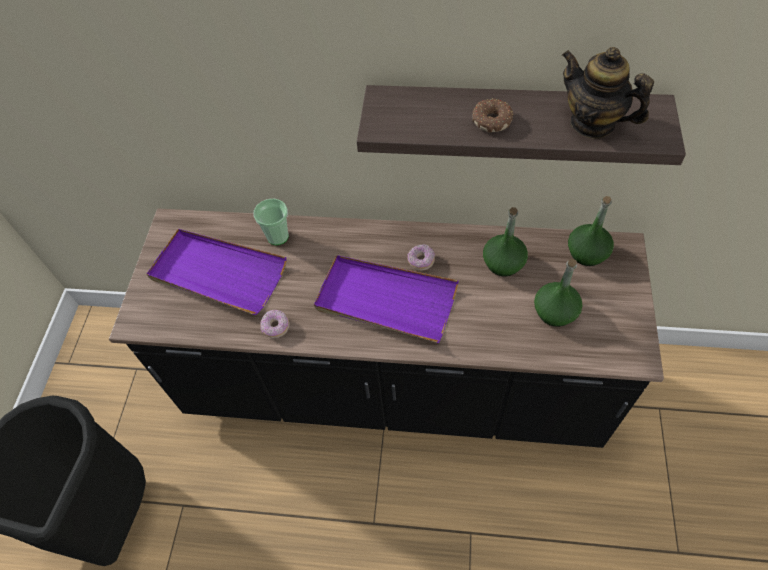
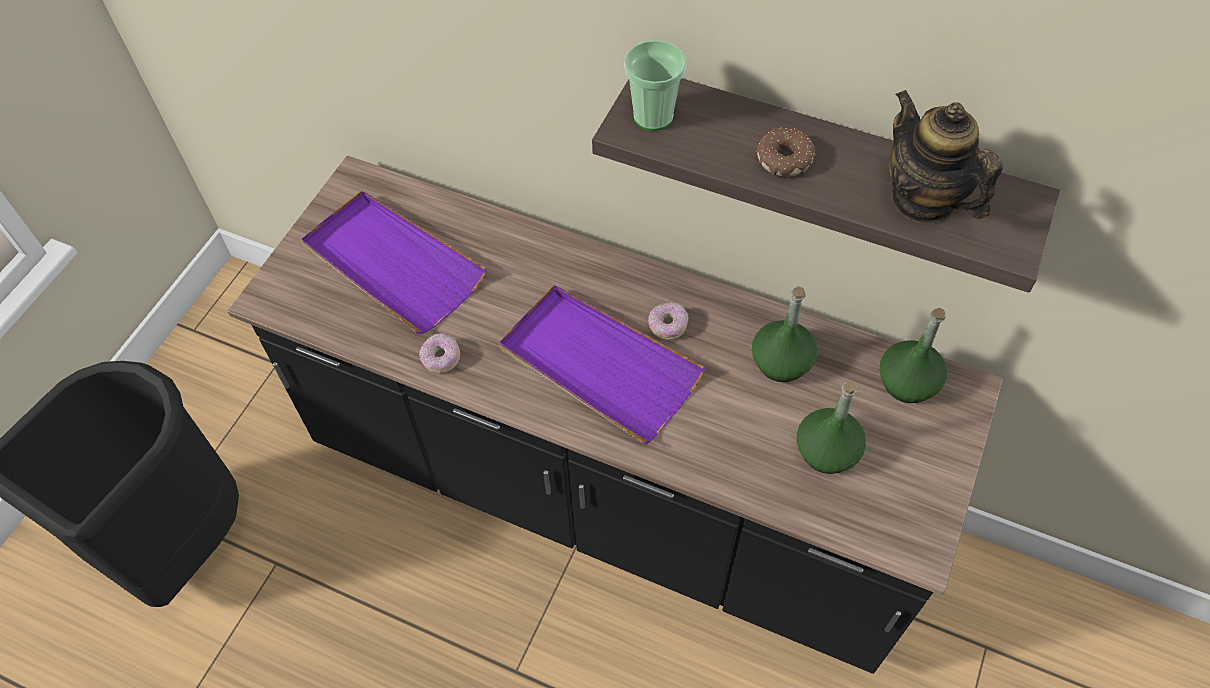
camera: 15 degrees right, 0 degrees up
cup [253,199,289,245] -> cup moved to [624,40,687,131]

